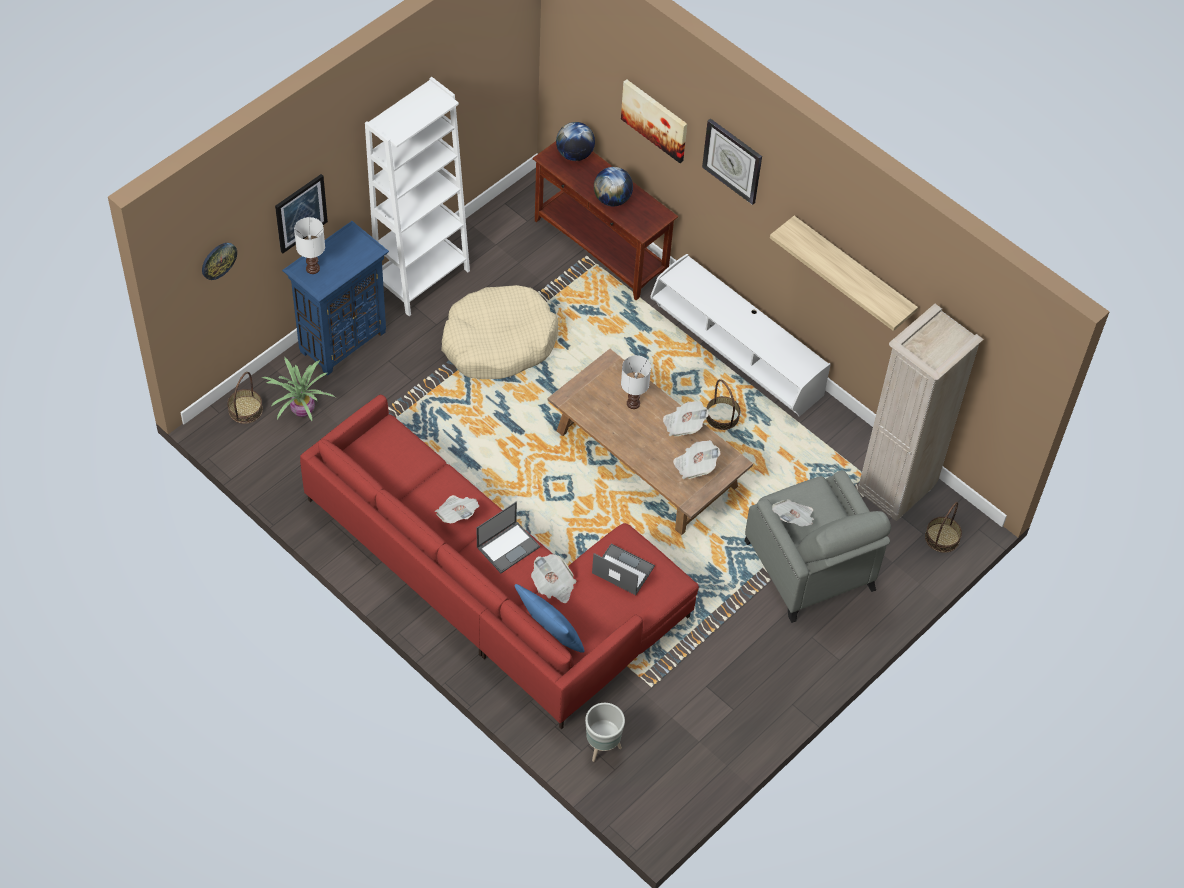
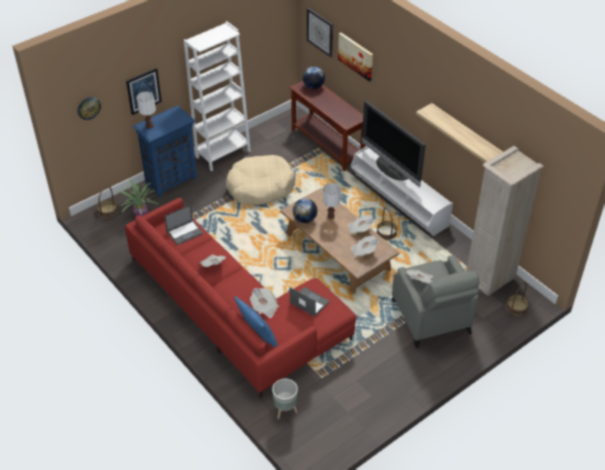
camera: 10 degrees right, 10 degrees down
laptop [477,502,540,573] -> laptop moved to [164,205,203,245]
globe [594,167,633,206] -> globe moved to [293,198,317,223]
wall clock [702,118,762,205] -> wall clock moved to [307,8,333,58]
none -> television [362,100,426,187]

